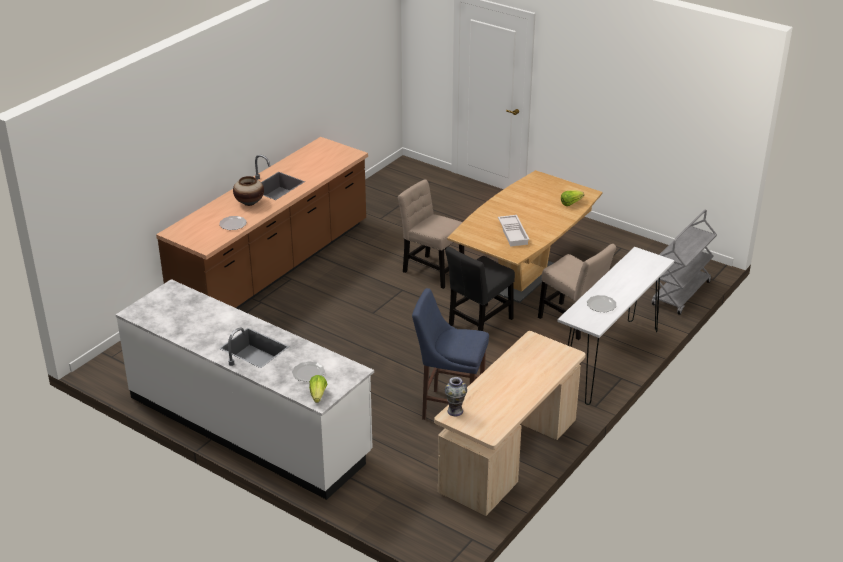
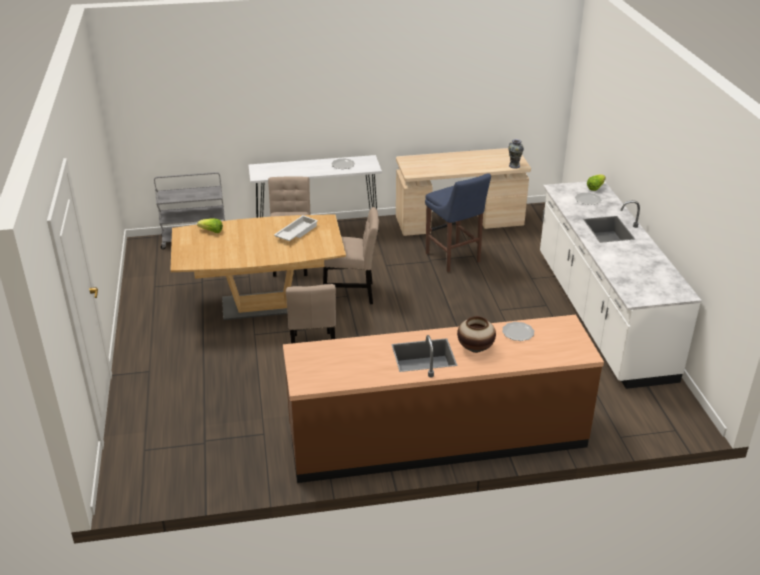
camera: 135 degrees left, 0 degrees up
black chair [445,247,515,331] -> beige chair [323,207,379,304]

